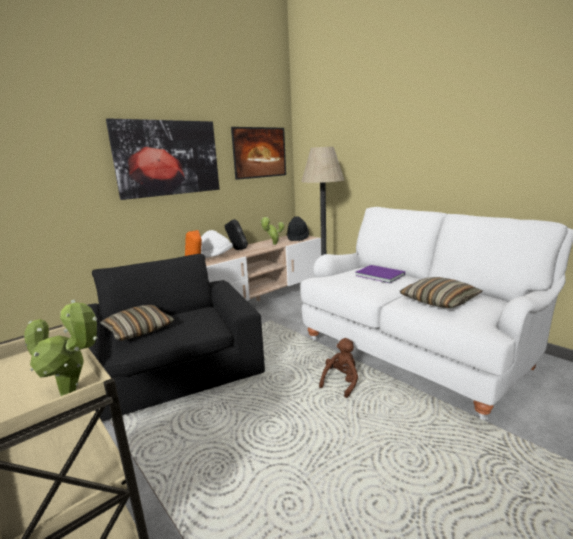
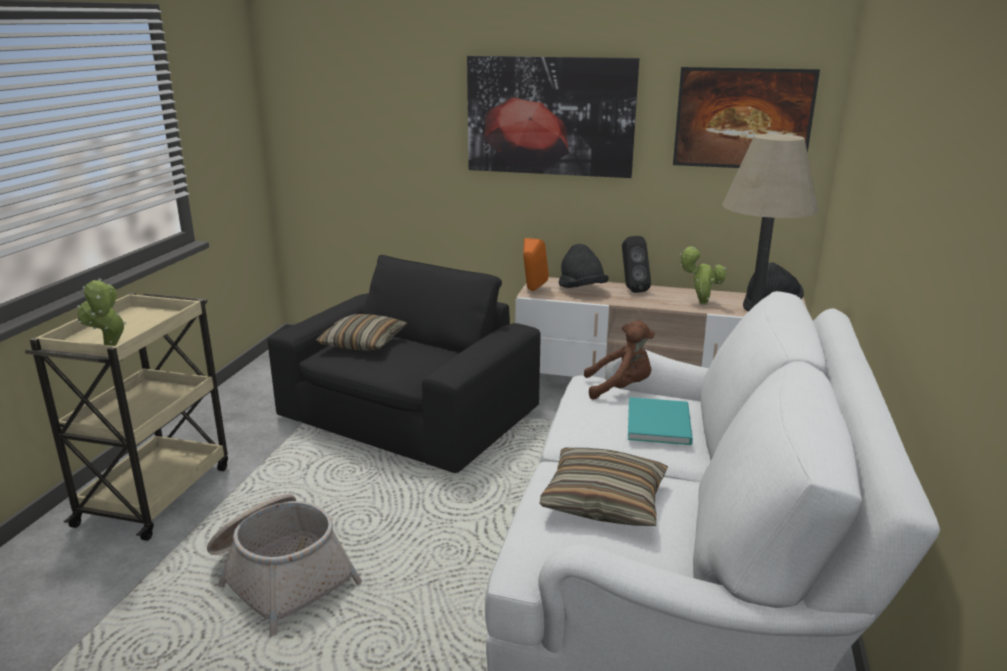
camera: 55 degrees right, 5 degrees up
white hat [201,230,233,258] -> black hat [559,244,609,288]
brown plush toy [319,338,358,398] -> brown plush toy moved to [584,320,655,399]
purple book [355,265,405,283] -> turquoise book [628,397,693,445]
none -> basket [207,494,362,635]

